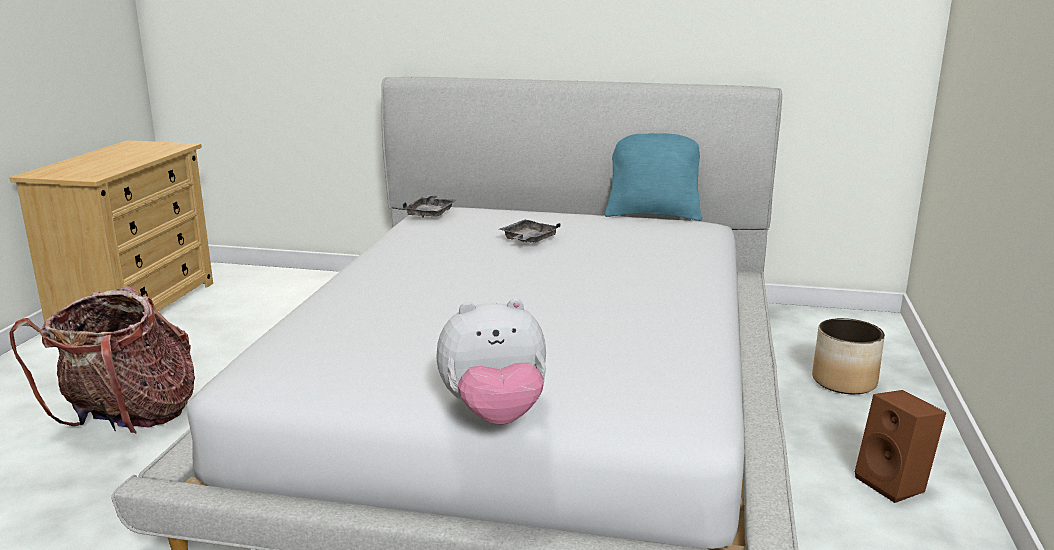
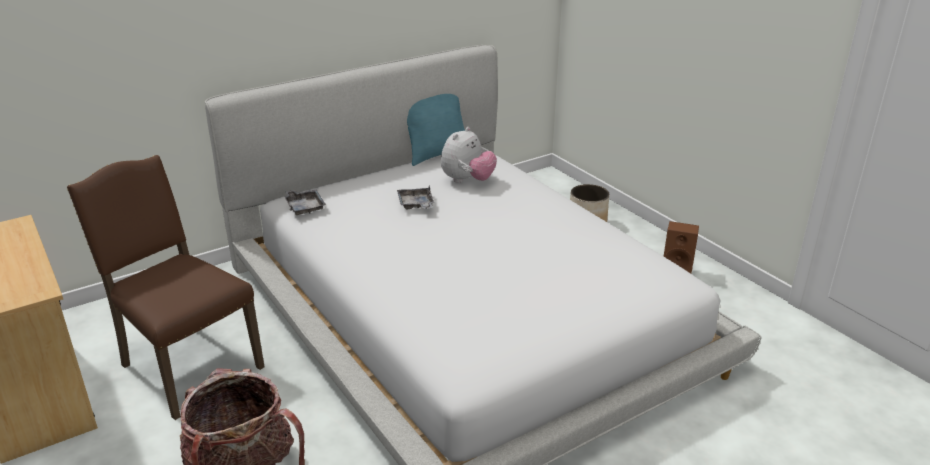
camera: 45 degrees left, 10 degrees up
plush toy [436,298,546,425] -> plush toy moved to [441,127,497,183]
none -> brown chair [67,155,265,420]

